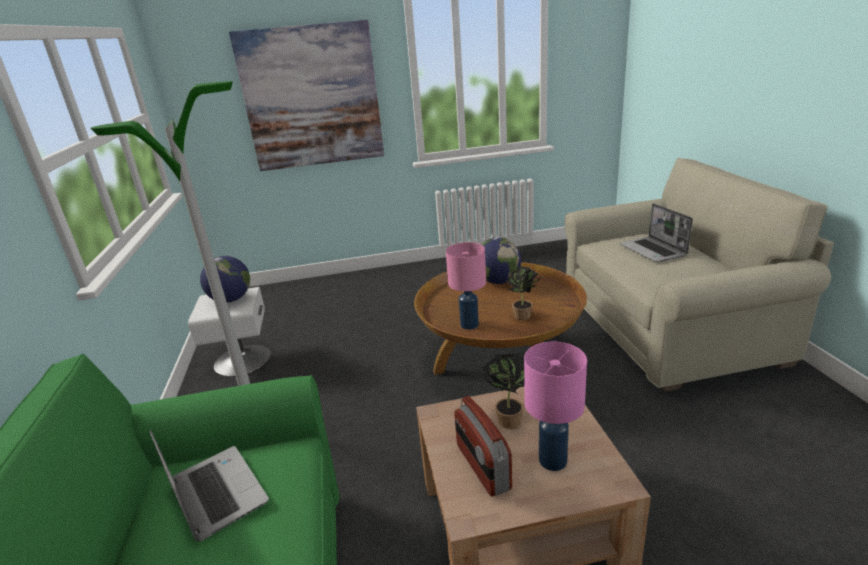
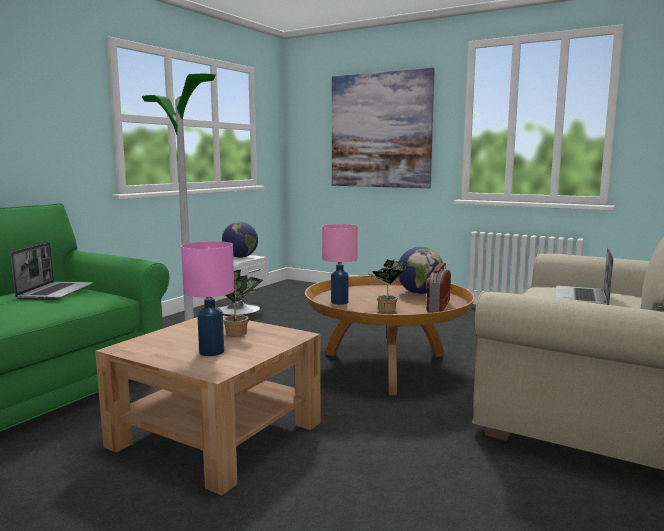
camera: 40 degrees right, 15 degrees down
radio [454,396,512,497] -> radio moved to [426,263,451,313]

